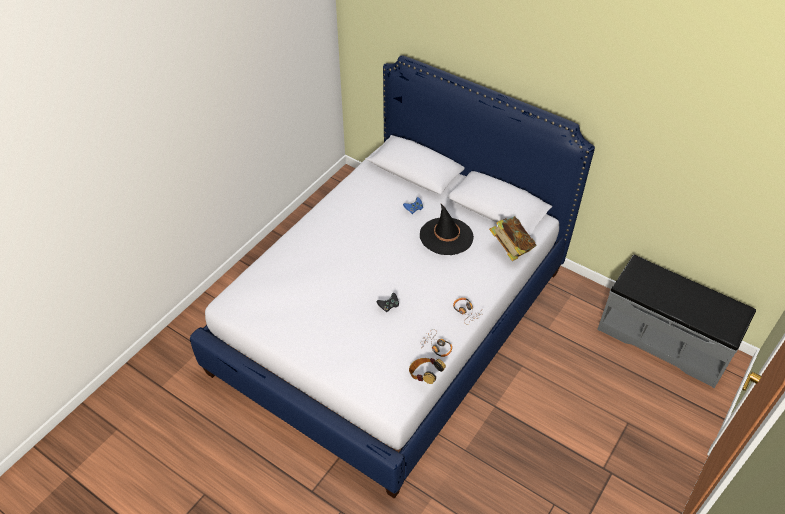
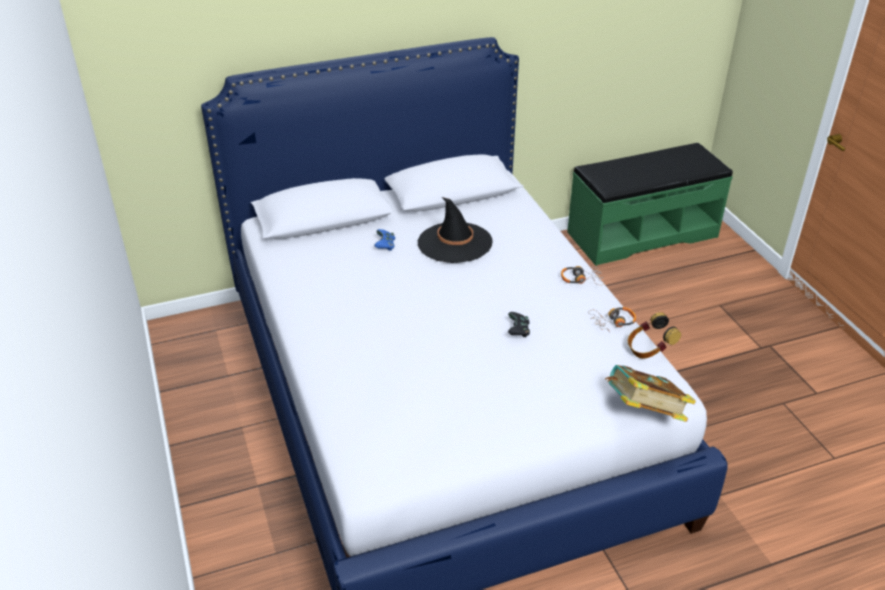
camera: 55 degrees left, 10 degrees down
book [489,216,536,261] -> book moved to [605,365,696,422]
grey bench [597,255,756,388] -> green bench [567,143,733,266]

